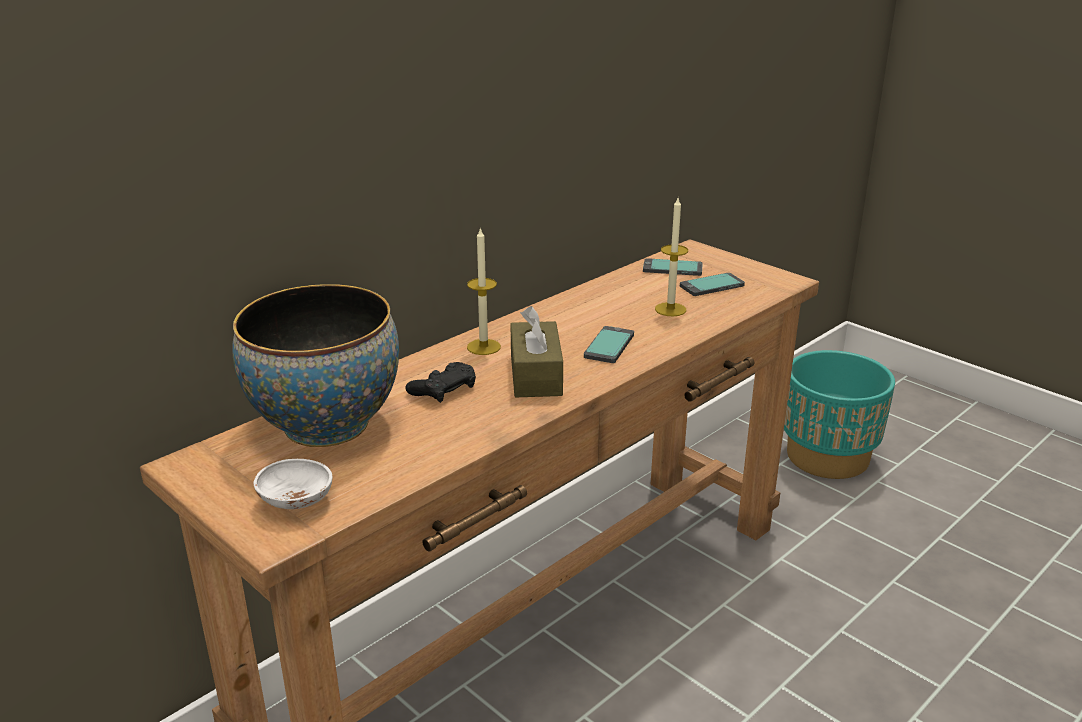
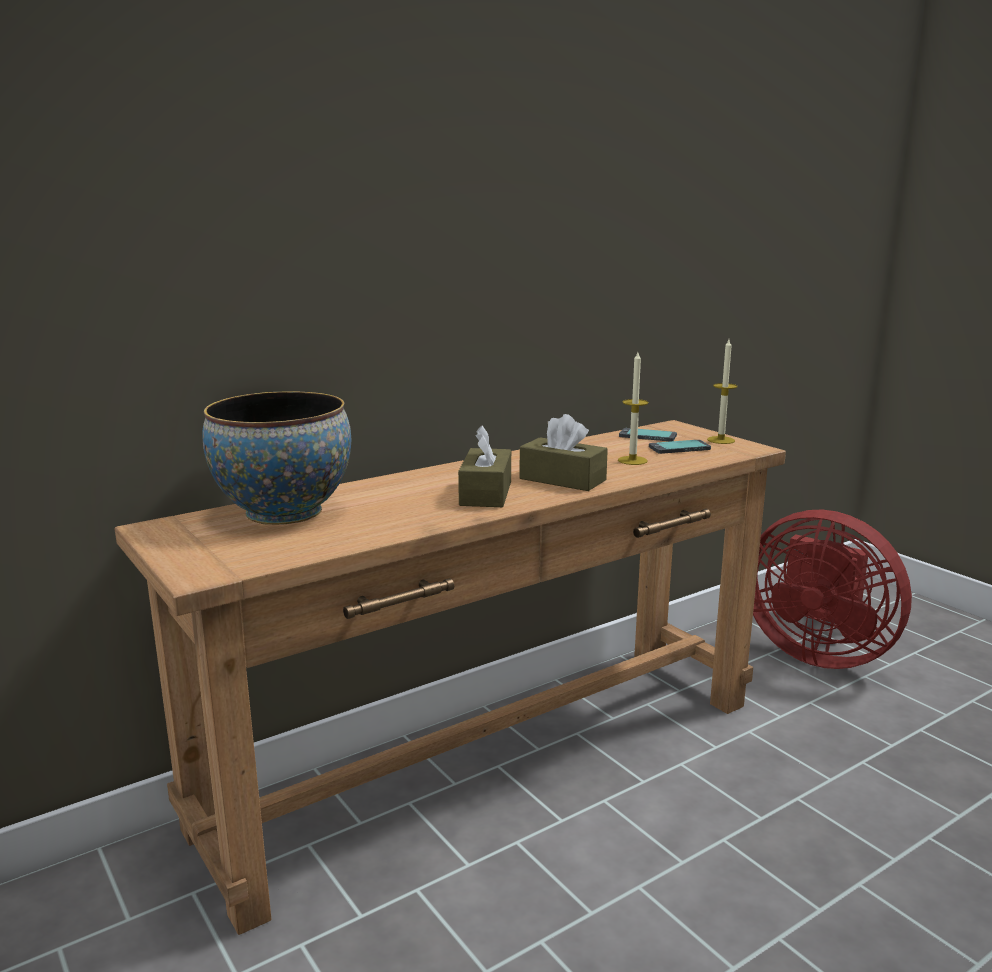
camera: 10 degrees right, 10 degrees down
white bowl [253,459,332,509] -> none
black game controller [406,362,476,403] -> none
candle [467,227,501,355] -> candle moved to [707,339,737,444]
phone [584,326,634,363] -> brown tissue box [519,414,608,491]
turquoise planter [784,350,895,479] -> red fan [753,510,912,669]

